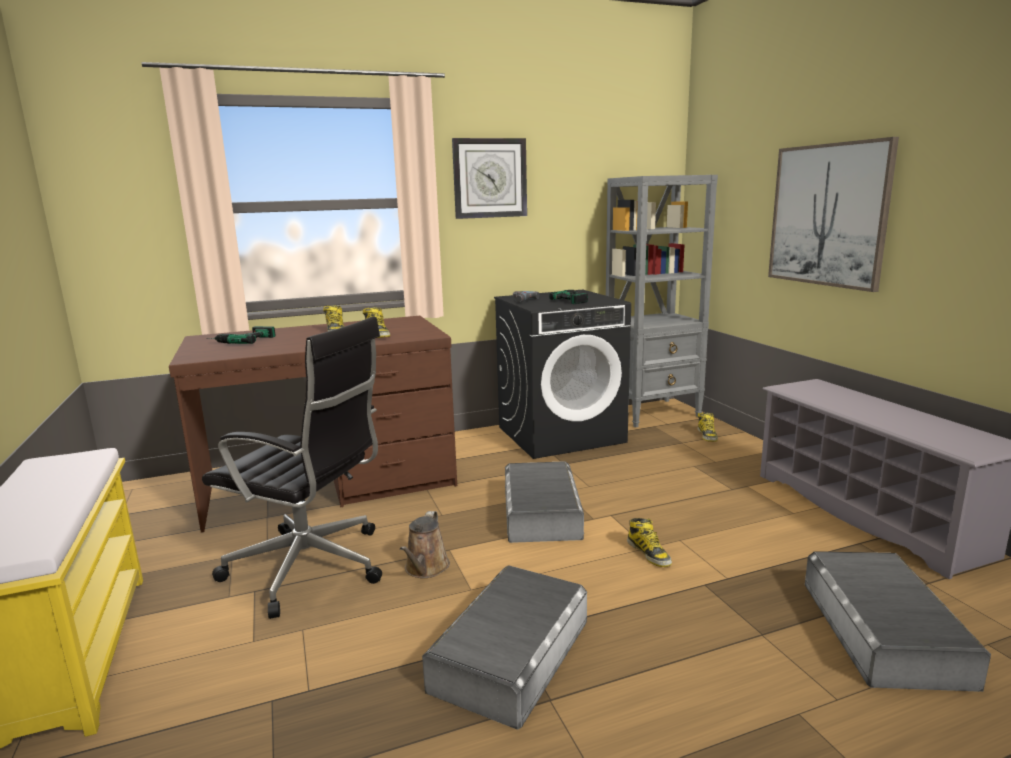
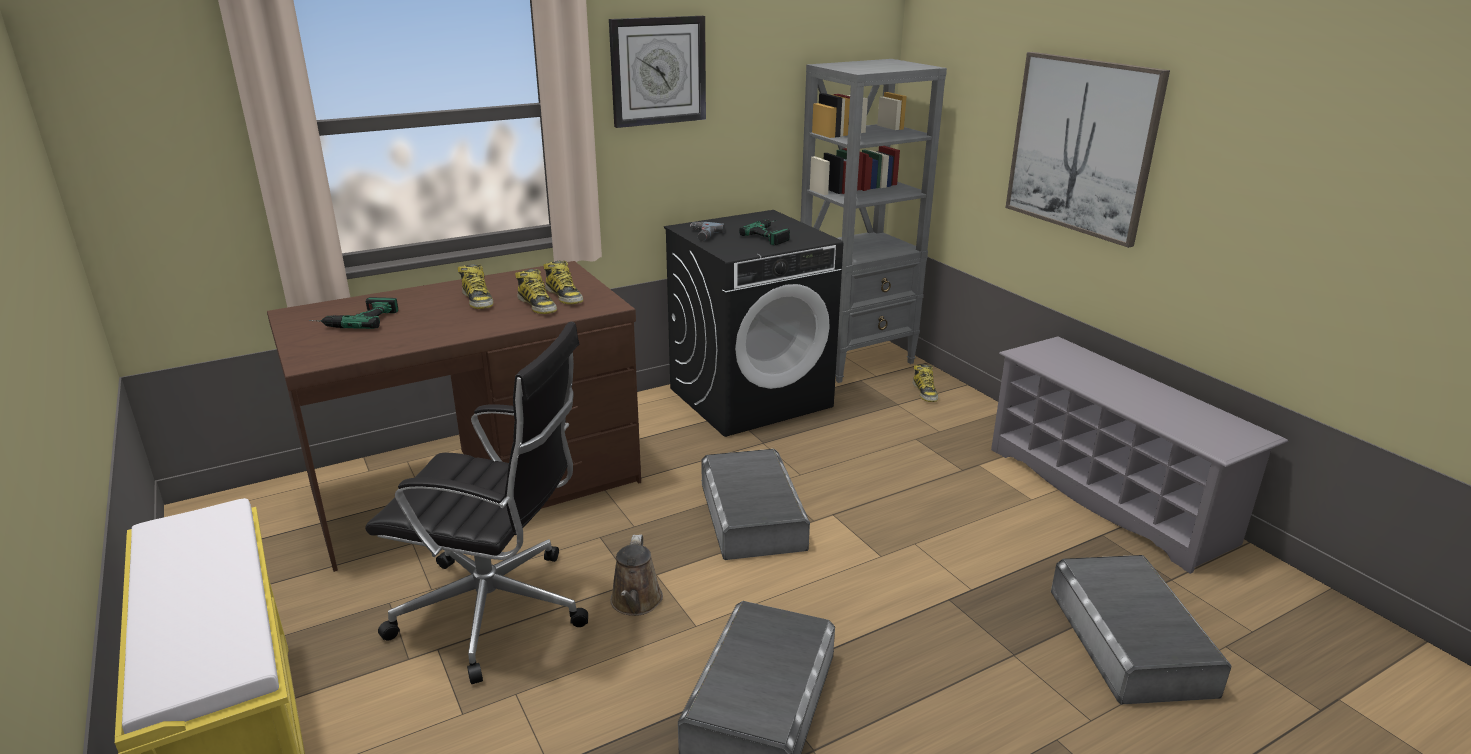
camera: 10 degrees left, 10 degrees up
boot [627,518,672,567] -> boot moved to [543,261,583,304]

